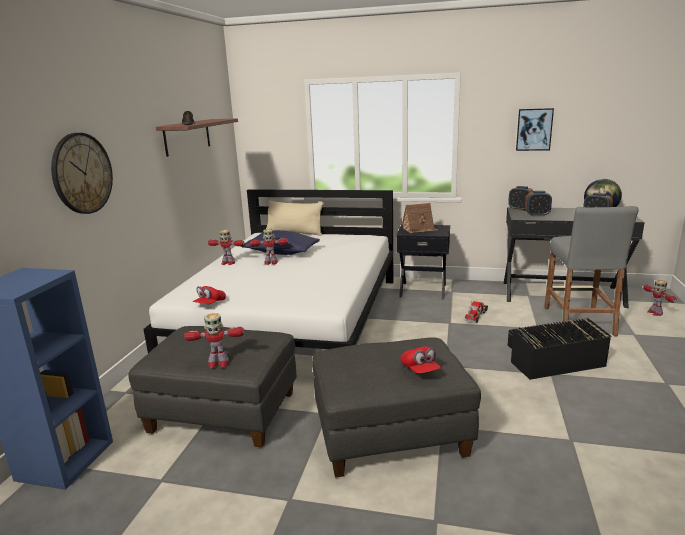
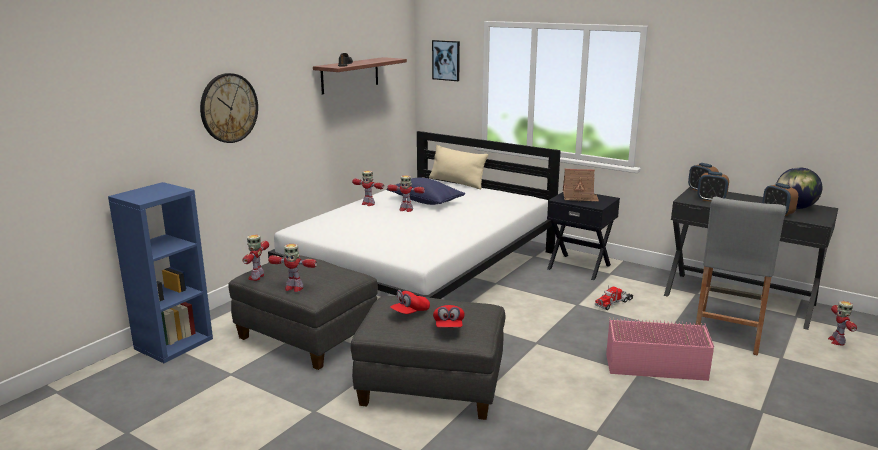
camera: 20 degrees right, 0 degrees up
red cap [193,286,226,304] -> red cap moved to [390,290,430,314]
black storage box [508,318,611,380] -> pink storage box [606,317,714,381]
picture [516,108,554,151] -> picture moved to [432,40,460,81]
none -> toy robot [242,234,269,281]

